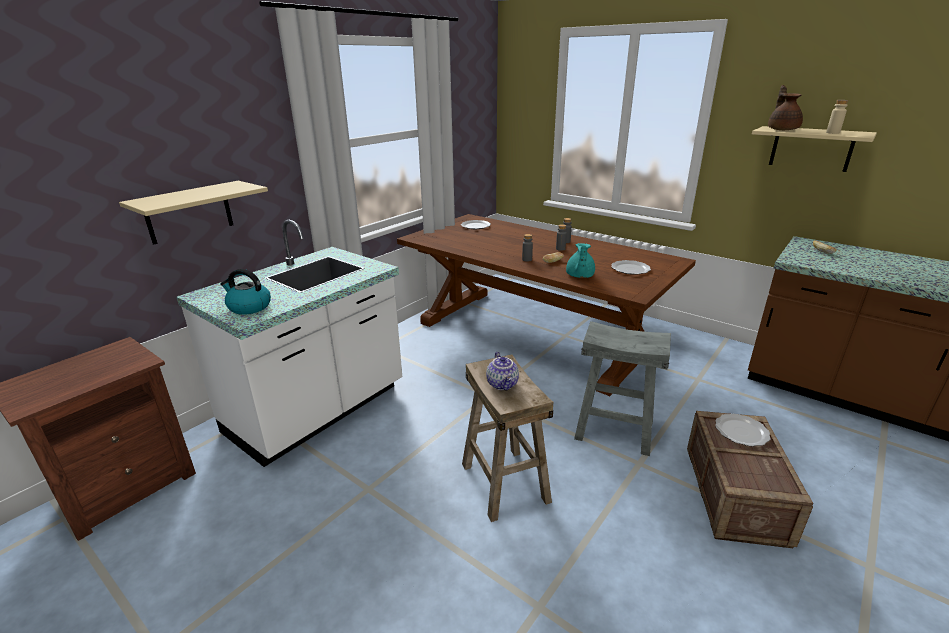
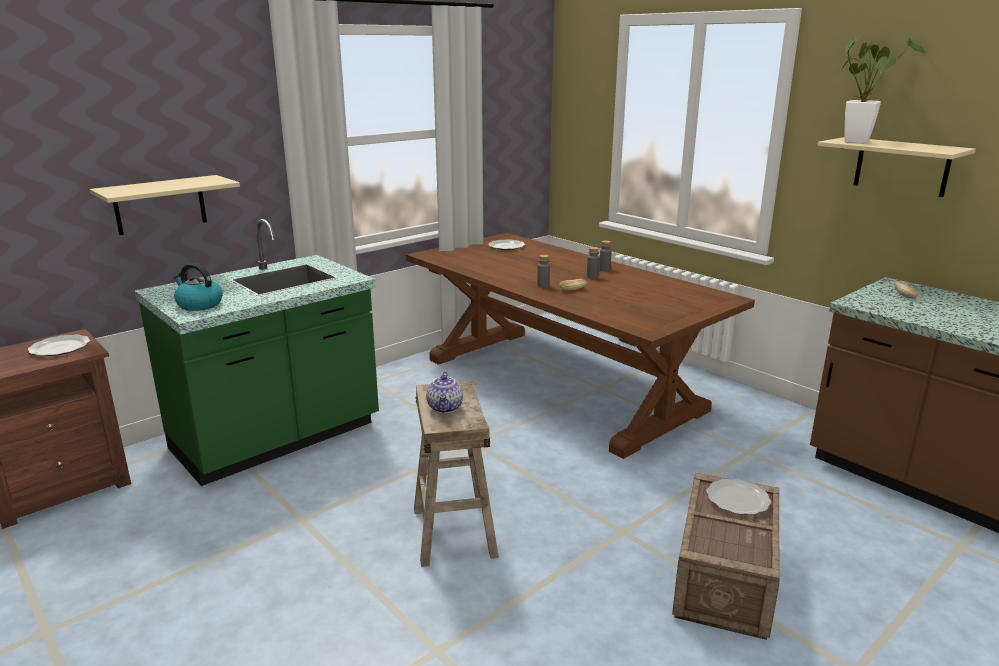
camera: 10 degrees right, 5 degrees down
white counter [177,220,402,467] -> green counter [134,219,379,486]
turquoise teapot [566,243,595,278] -> none
grey stool [574,321,671,456] -> none
plate [611,260,651,275] -> plate moved to [28,334,90,356]
brown teapot [768,85,803,130] -> potted plant [840,36,925,144]
beige bottle [826,100,848,134] -> none

